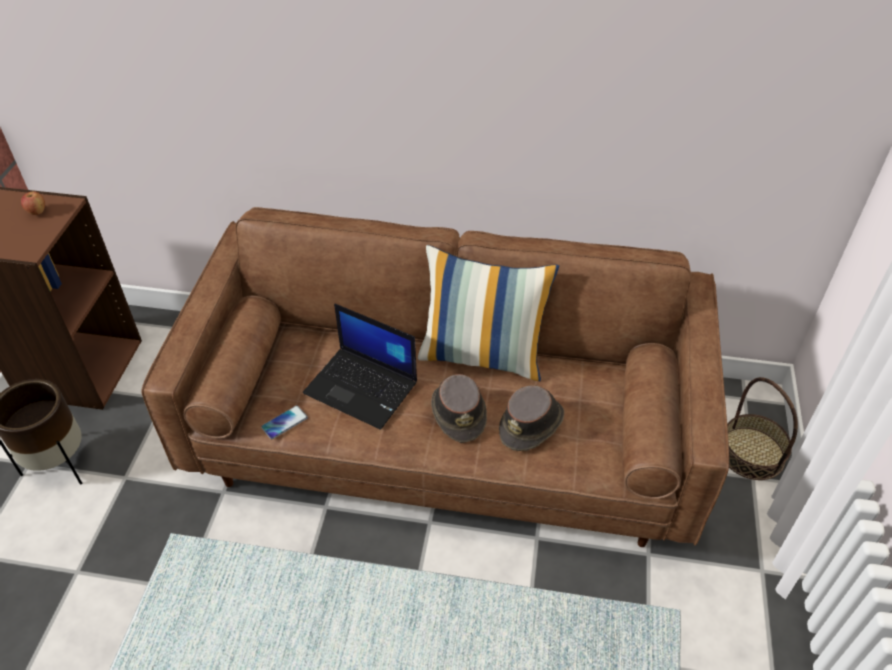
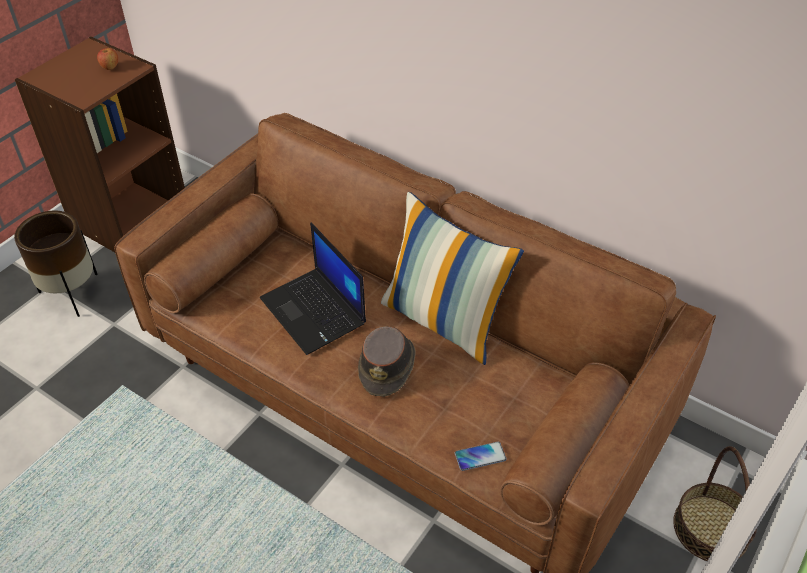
camera: 25 degrees right, 0 degrees up
phone [261,405,308,439] -> phone moved to [455,442,507,471]
brown hat [499,385,564,451] -> none

